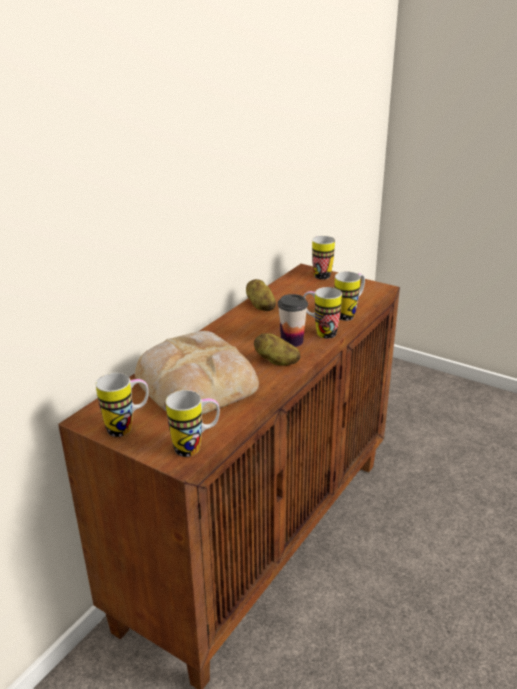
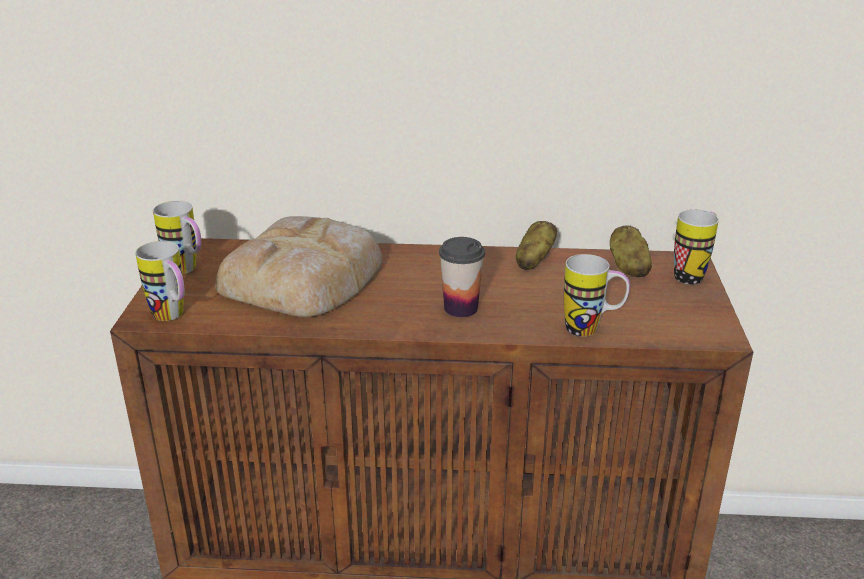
camera: 60 degrees right, 0 degrees up
potato [254,333,300,366] -> potato moved to [610,225,652,278]
mug [303,287,342,339] -> none

